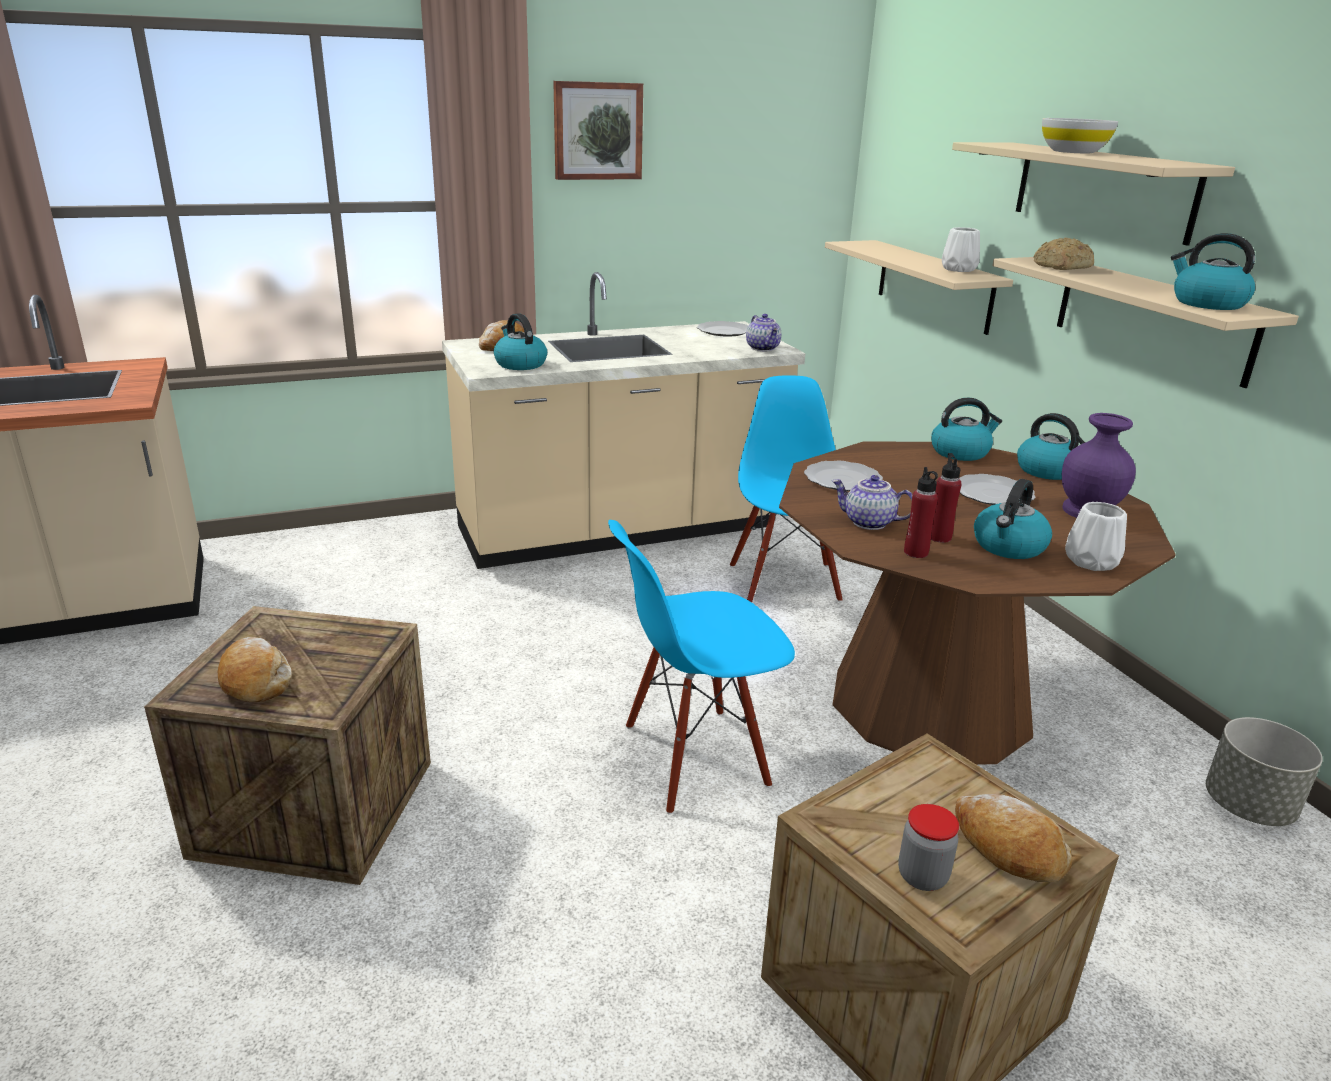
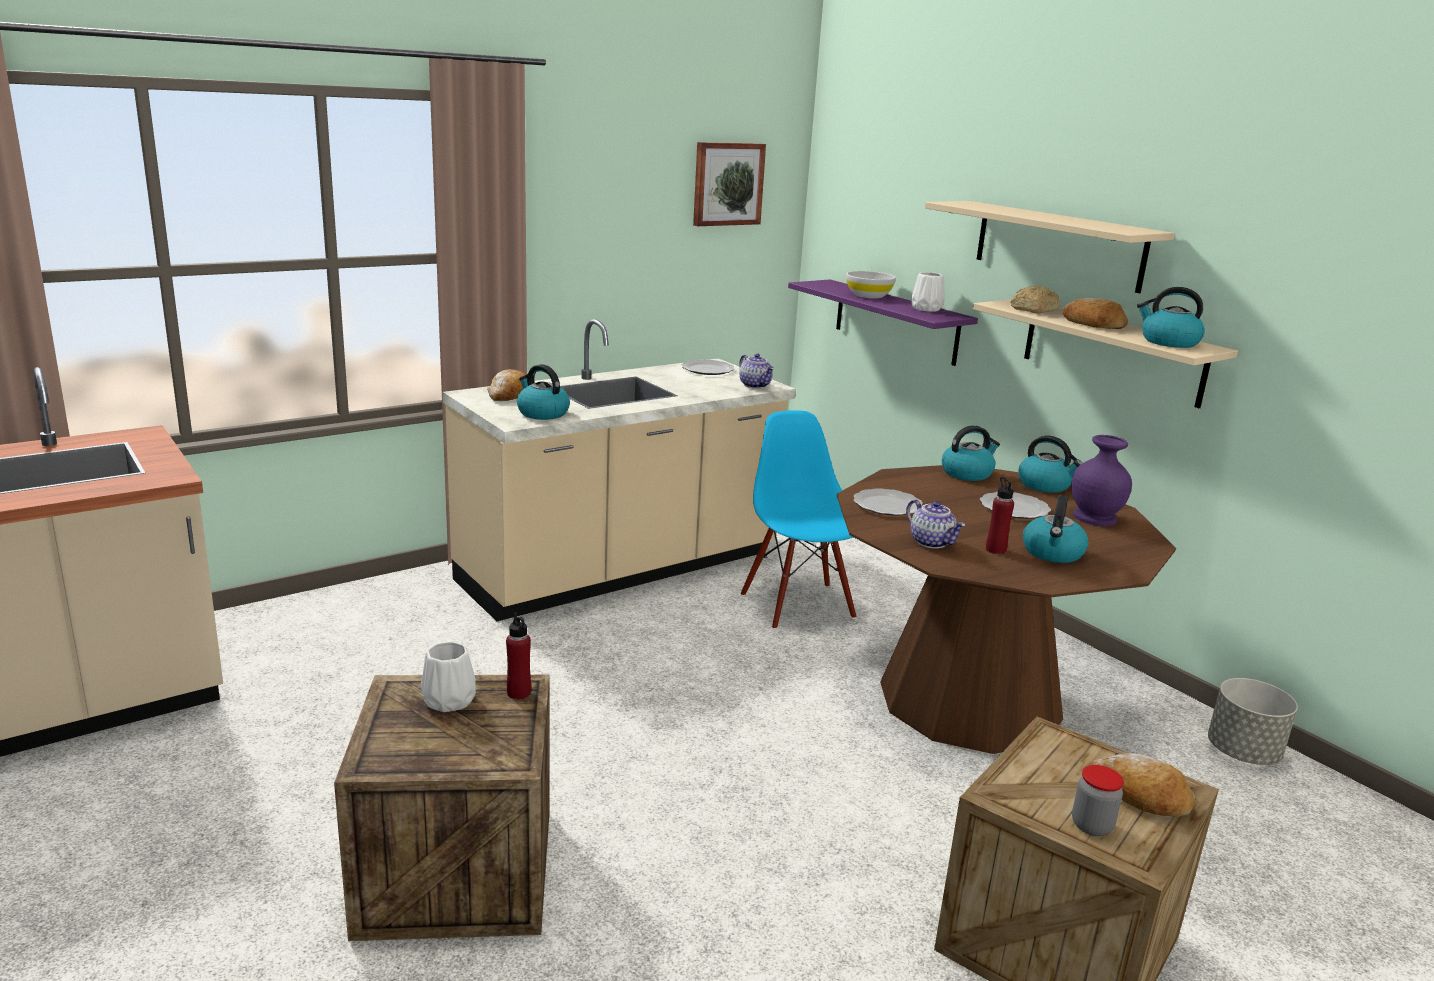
camera: 15 degrees left, 5 degrees down
bread [218,637,292,702] -> bread moved to [1063,298,1128,329]
picture [553,81,643,180] -> picture moved to [693,142,766,226]
blue chair [608,520,795,815] -> none
beige shelf [825,240,1013,335] -> purple shelf [788,279,978,366]
teapot [832,475,912,530] -> teapot turned 135 degrees counterclockwise [906,499,965,549]
red bottle [904,467,938,558] -> red bottle moved to [506,612,531,700]
white bowl [1042,118,1118,153] -> white bowl moved to [846,271,896,299]
white vase [1065,502,1127,571] -> white vase moved to [421,642,476,712]

